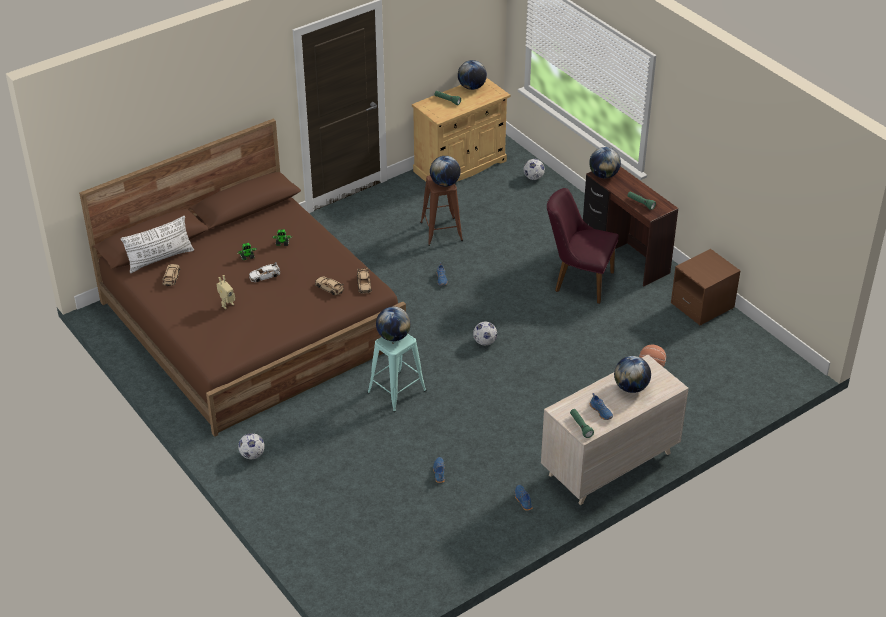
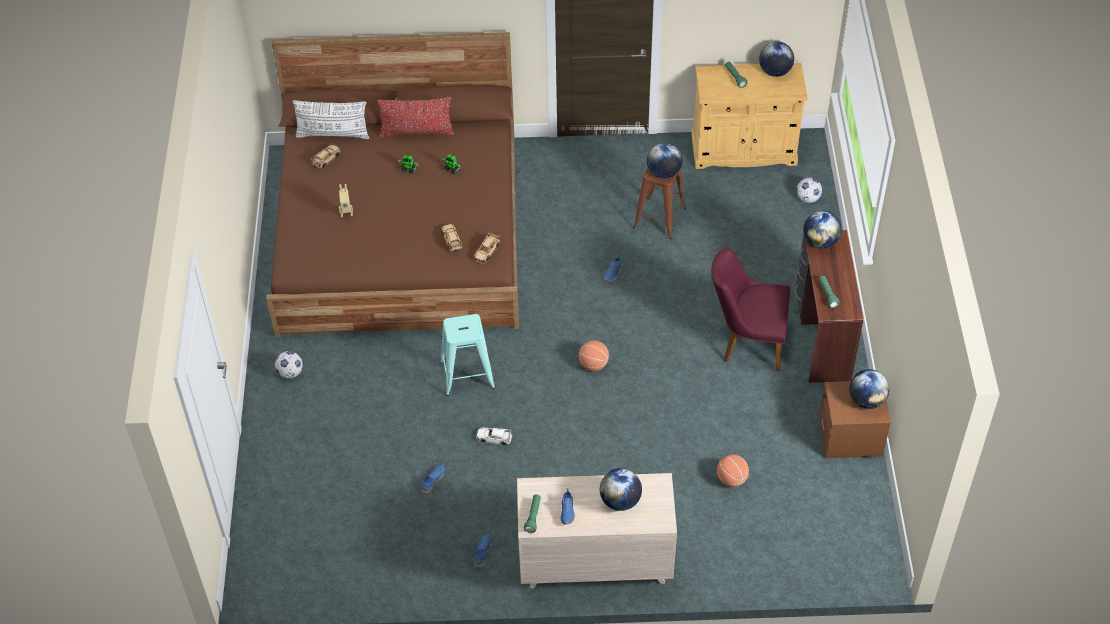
camera: 35 degrees right, 10 degrees up
white toy car [249,262,280,282] -> white toy car moved to [477,428,512,445]
globe [376,307,411,341] -> globe moved to [850,369,890,409]
football [473,321,497,346] -> basketball [579,340,609,371]
purple chair [547,188,619,304] -> purple chair turned 45 degrees counterclockwise [711,247,790,371]
none -> red pillow [377,97,454,137]

